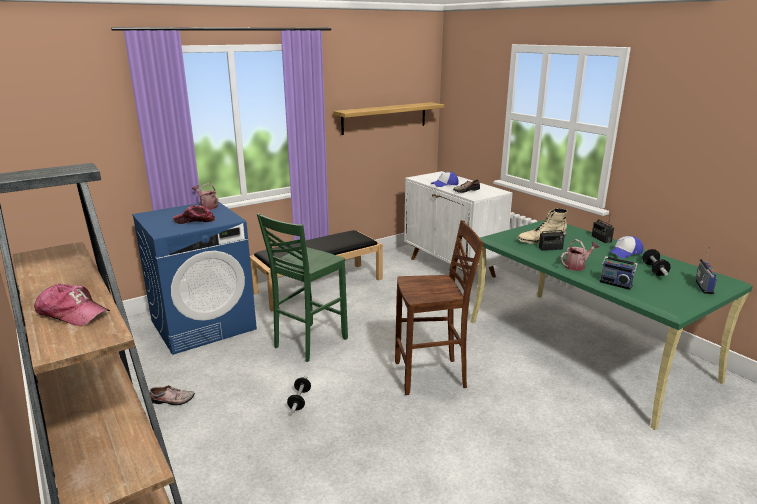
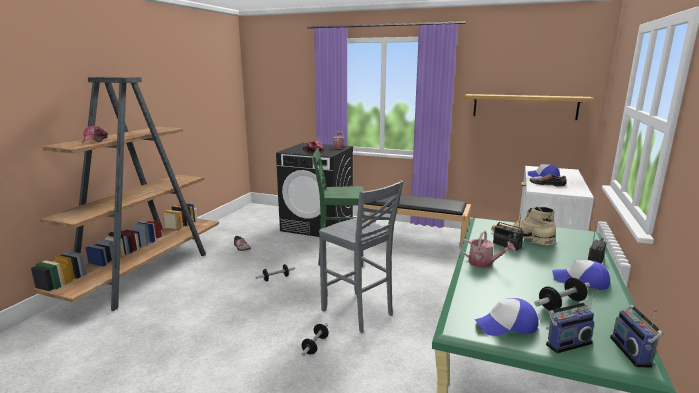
camera: 55 degrees right, 5 degrees down
blue washing machine [132,202,257,355] -> black washing machine [276,143,354,237]
brown stool [395,220,484,395] -> grey stool [319,181,404,333]
radio [599,252,638,290] -> radio moved to [610,305,663,368]
none -> dumbbell [301,323,329,357]
none -> cap [475,298,538,336]

